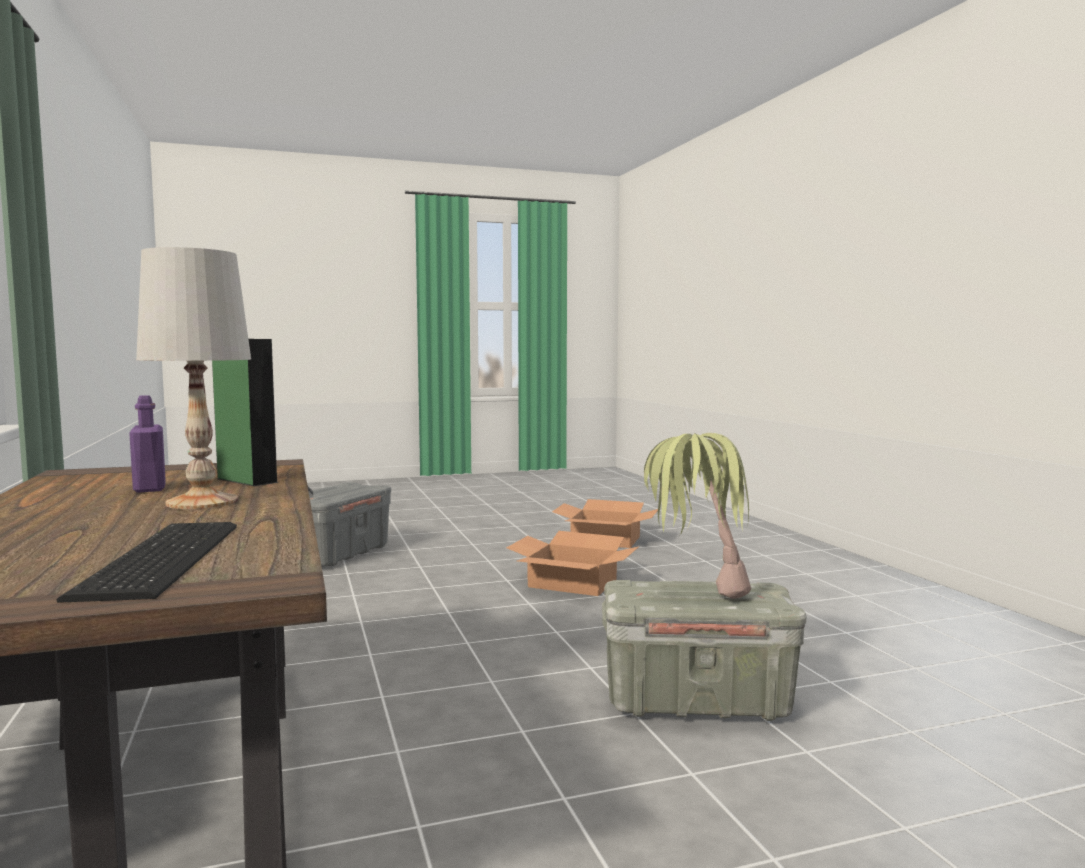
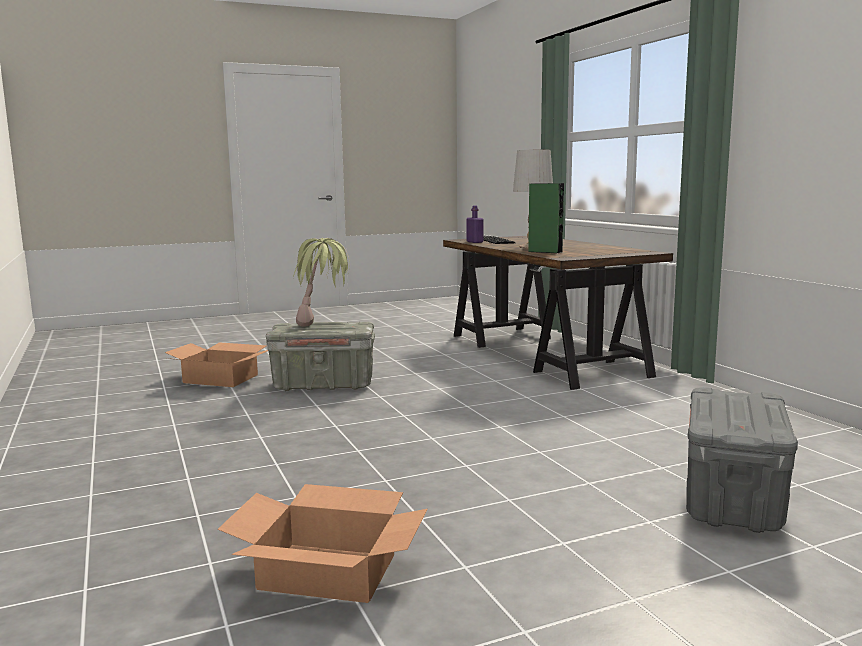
camera: 175 degrees right, 5 degrees up
purple bottle [129,395,166,492] -> purple bottle moved to [466,206,484,243]
cardboard box [506,531,640,596] -> cardboard box moved to [165,342,268,387]

